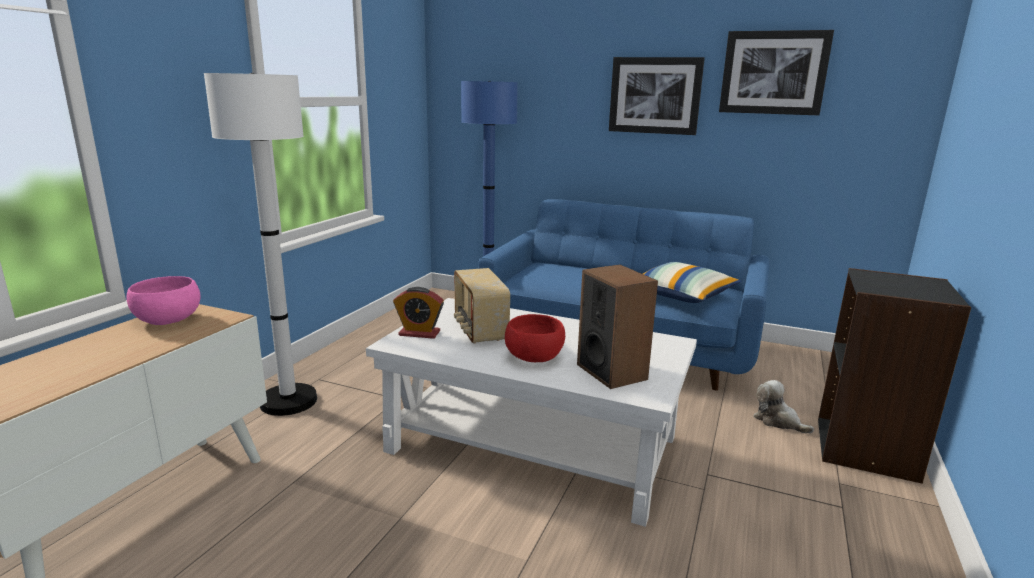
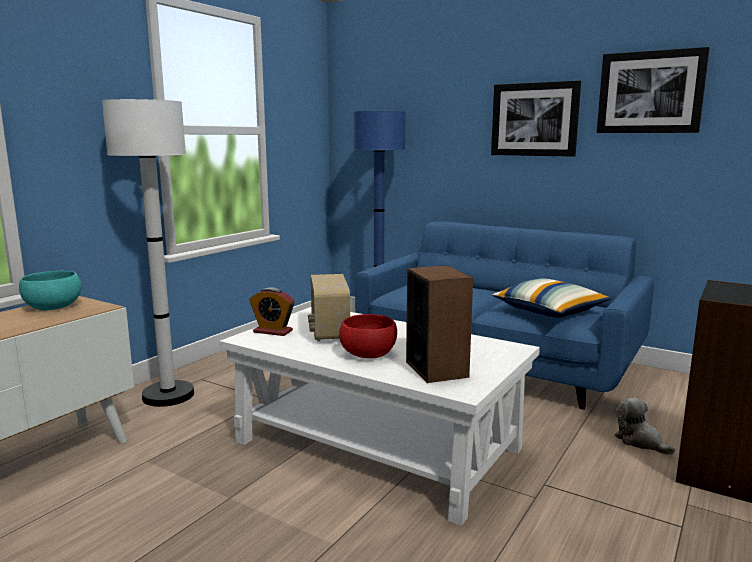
camera: 10 degrees right, 5 degrees down
pink bowl [126,276,200,325] -> turquoise bowl [19,271,81,310]

